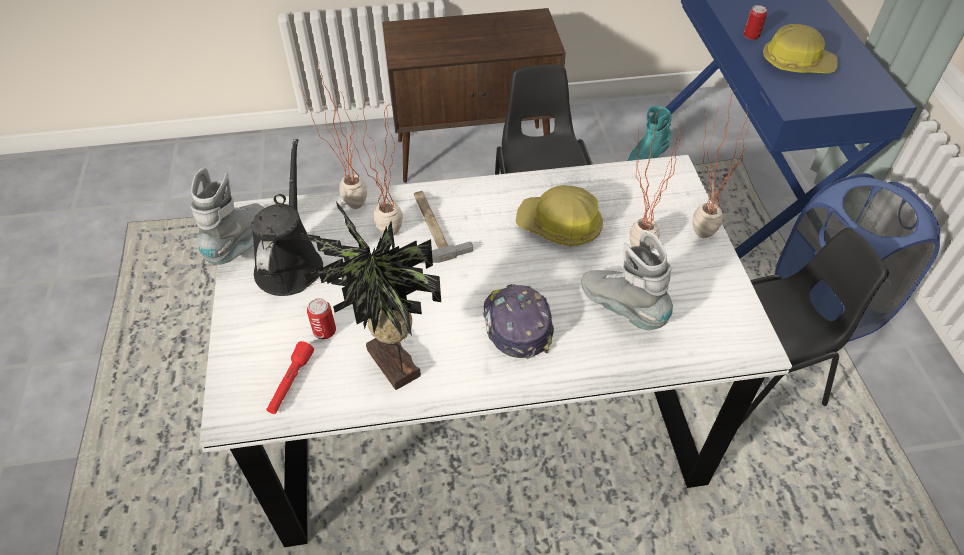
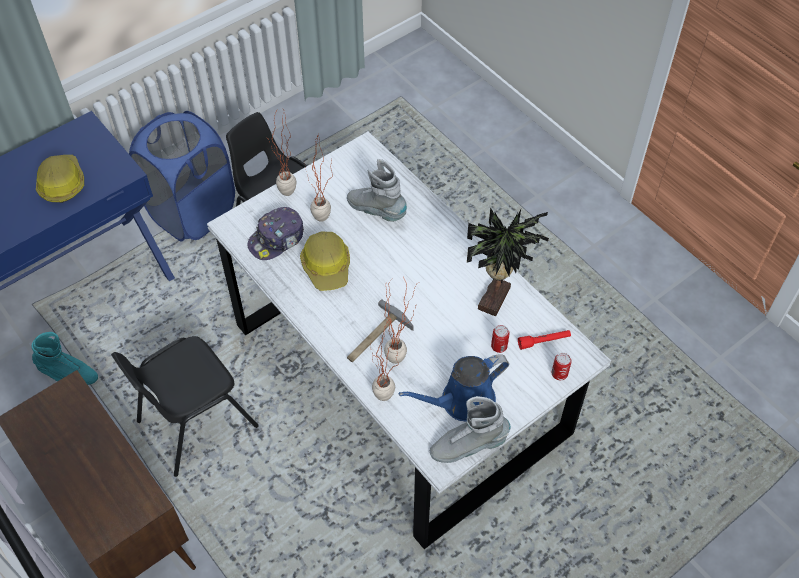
camera: 120 degrees left, 5 degrees up
black watering can [251,139,323,296] -> blue watering can [399,354,509,422]
cap [482,284,554,359] -> cap moved to [248,207,304,260]
grey boot [581,230,673,330] -> grey boot turned 105 degrees clockwise [347,159,407,222]
can [744,5,767,40] -> can moved to [552,353,572,380]

